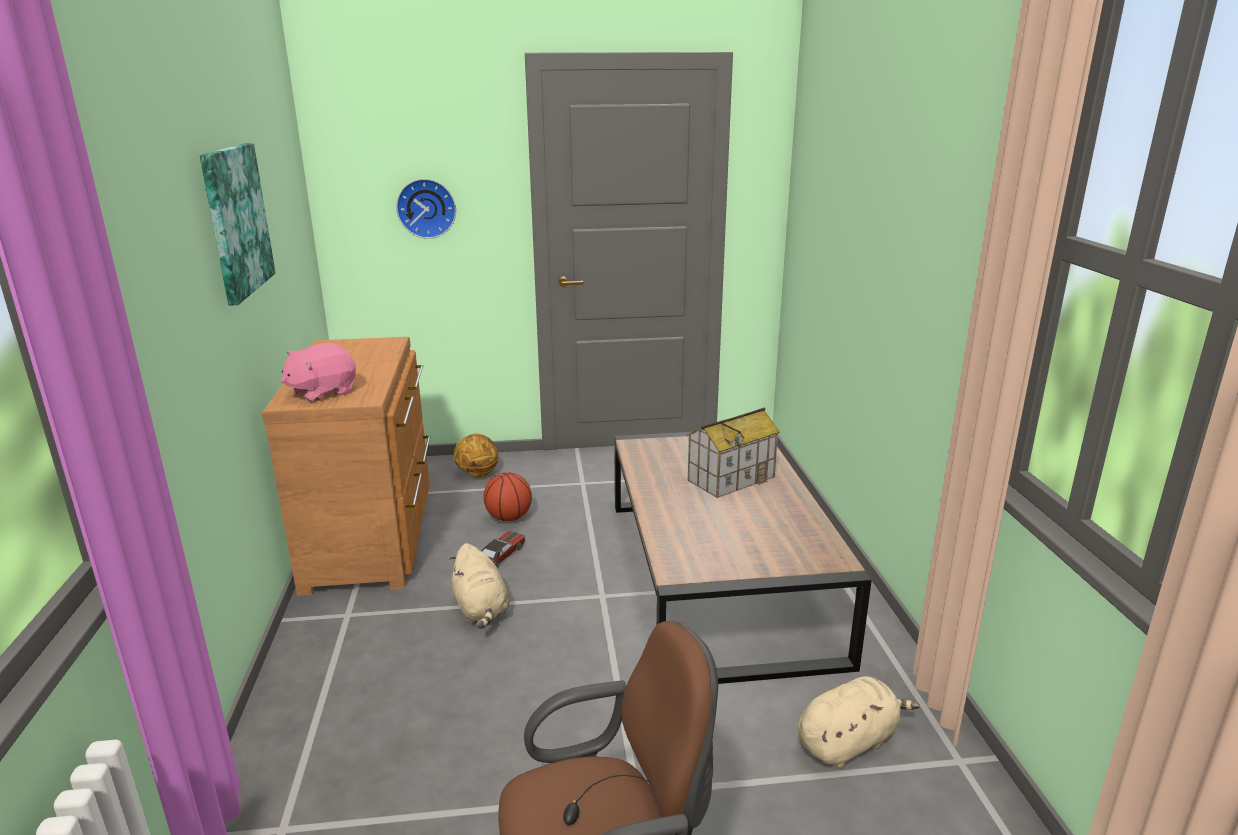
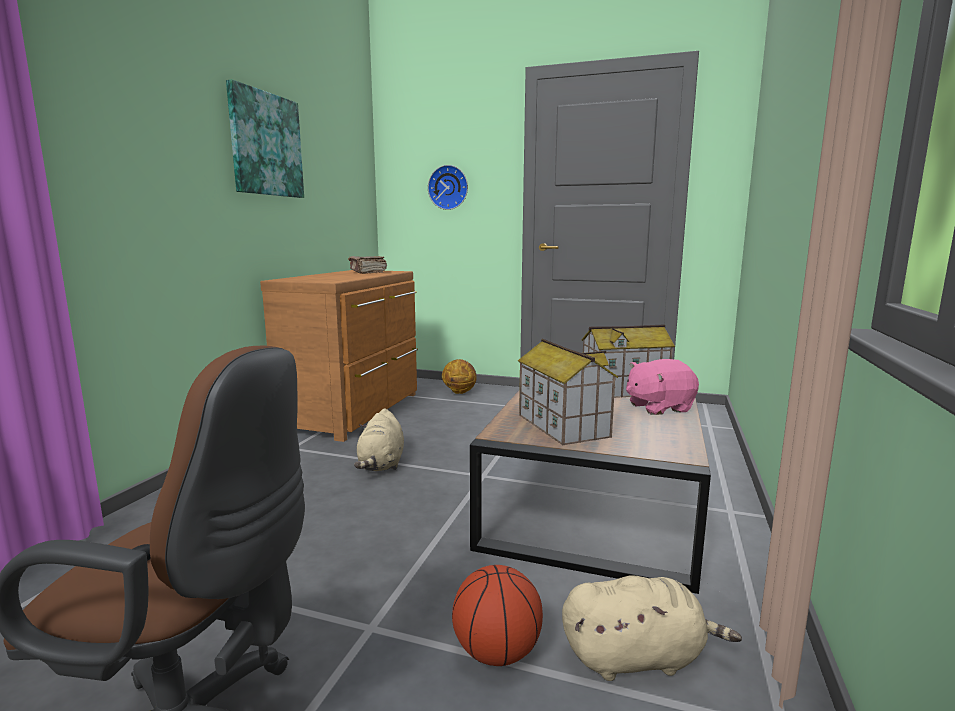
camera: 25 degrees right, 10 degrees down
pink plush toy [281,343,356,402] -> pink plush toy moved to [626,359,699,415]
toy car [481,531,525,569] -> none
basketball [483,472,532,521] -> basketball moved to [452,565,543,666]
none -> brown book [348,256,387,274]
none -> toy house [518,338,618,445]

